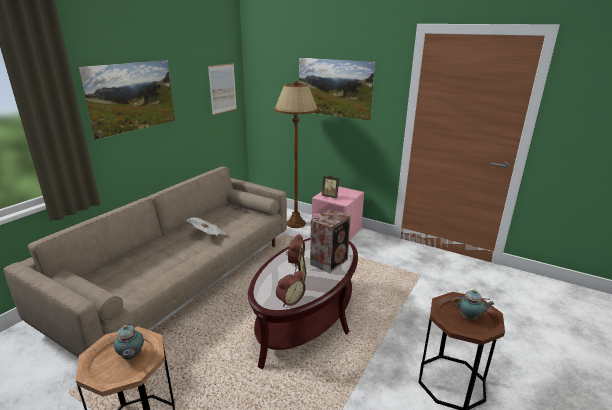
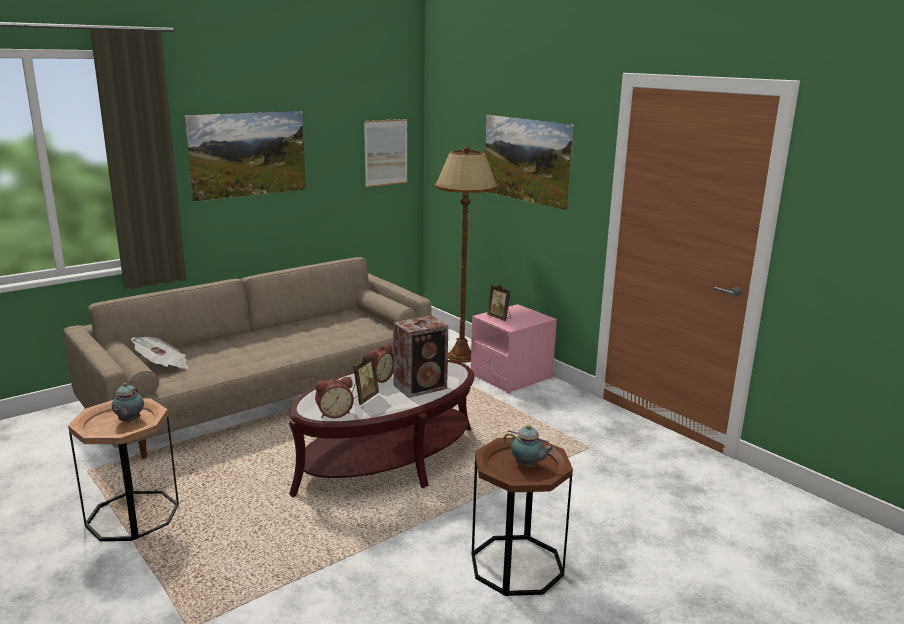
camera: 20 degrees right, 5 degrees down
newspaper [186,217,227,235] -> newspaper moved to [131,337,188,369]

